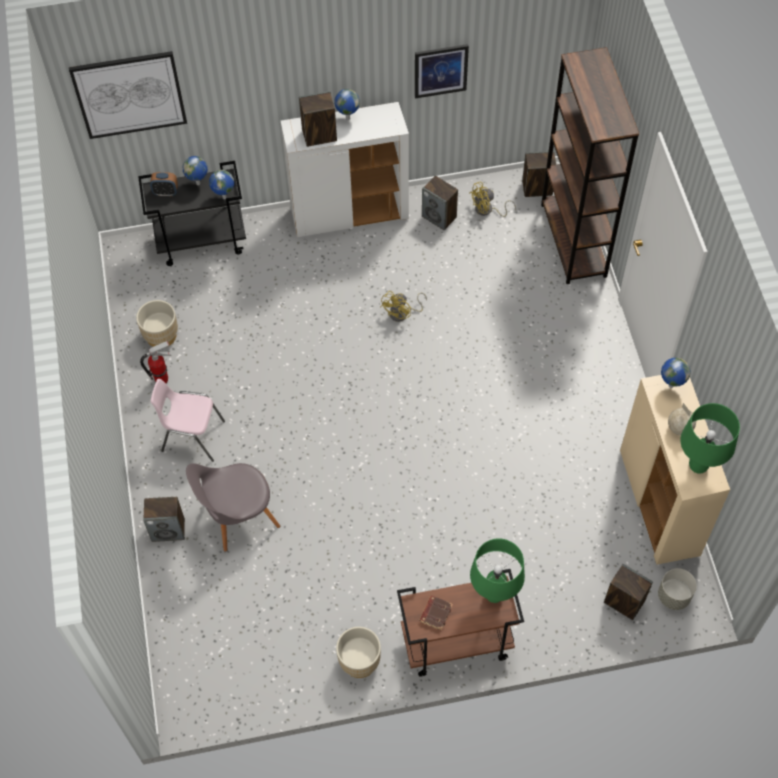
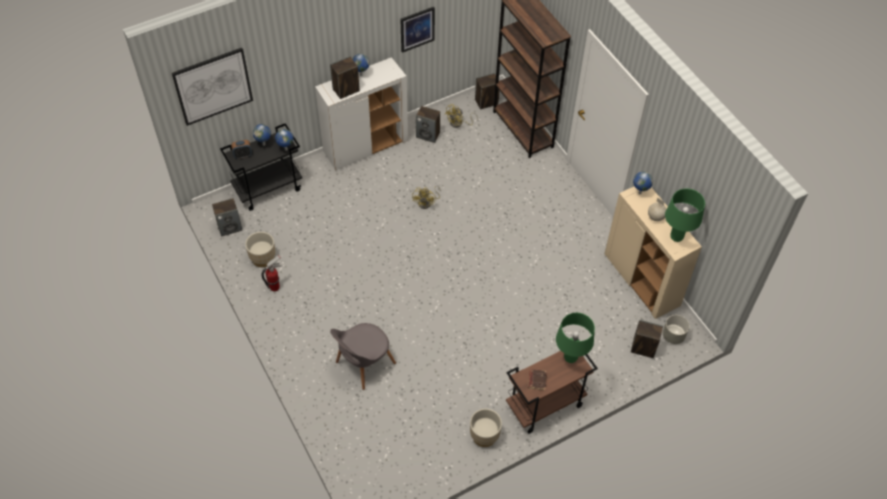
camera: 20 degrees left, 5 degrees down
speaker [143,497,185,542] -> speaker moved to [212,198,242,237]
pink chair [151,379,225,462] -> none

